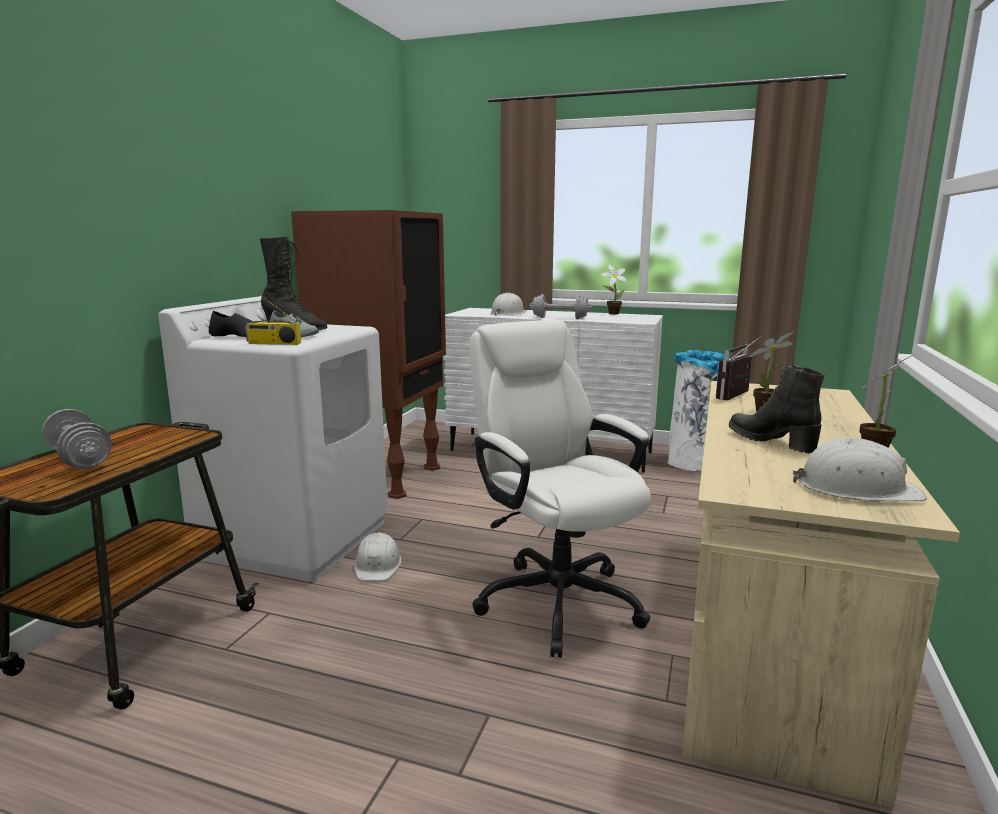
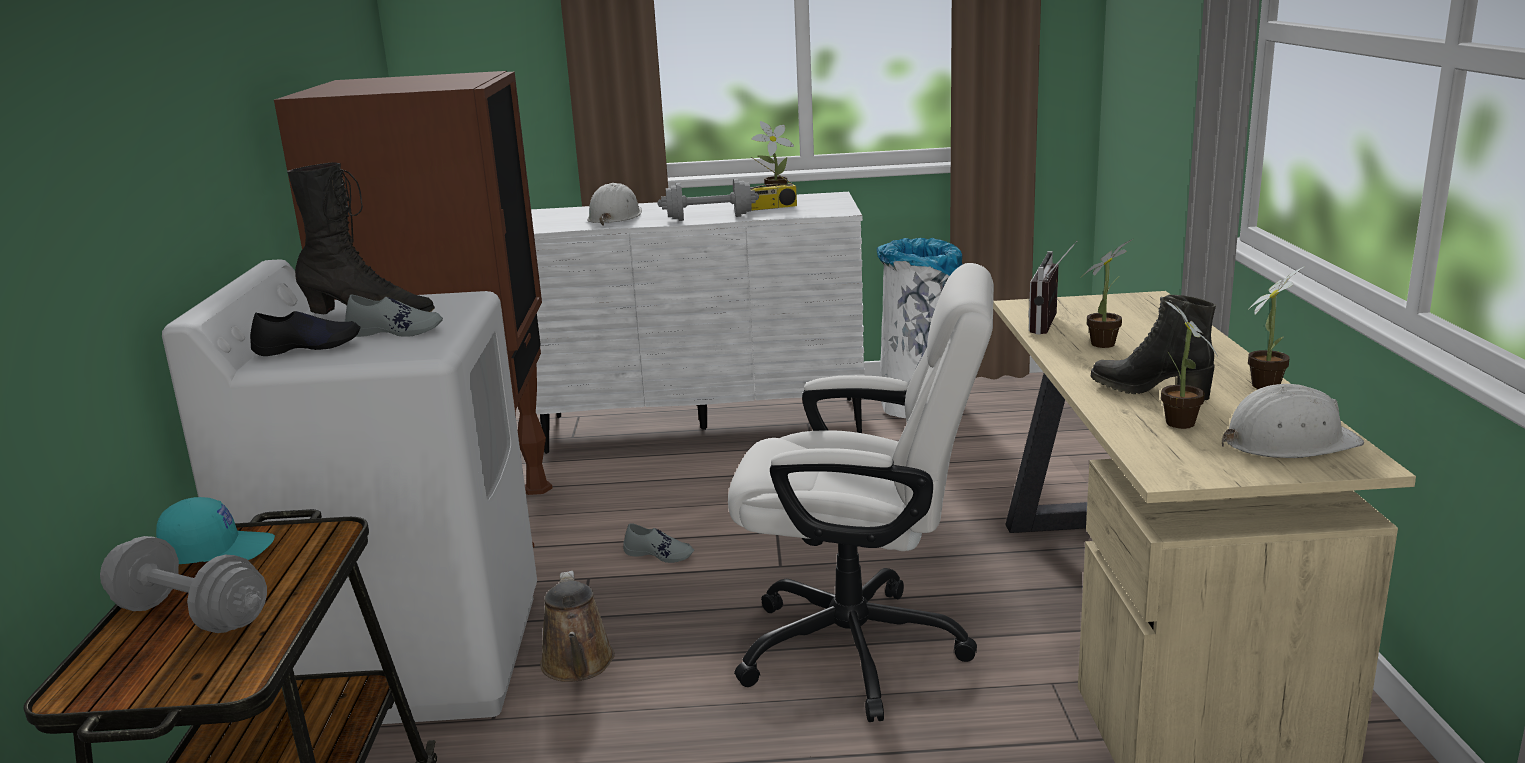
camera: 20 degrees left, 5 degrees up
radio [245,291,301,345] -> radio moved to [750,157,797,211]
white hard hat [354,532,402,581] -> brown watering can [540,571,615,682]
white office chair [469,320,651,658] -> white office chair turned 150 degrees clockwise [728,263,994,722]
none -> turquoise cap [156,497,275,564]
none -> grey shoe [623,523,694,563]
none -> potted plant [1161,299,1218,429]

